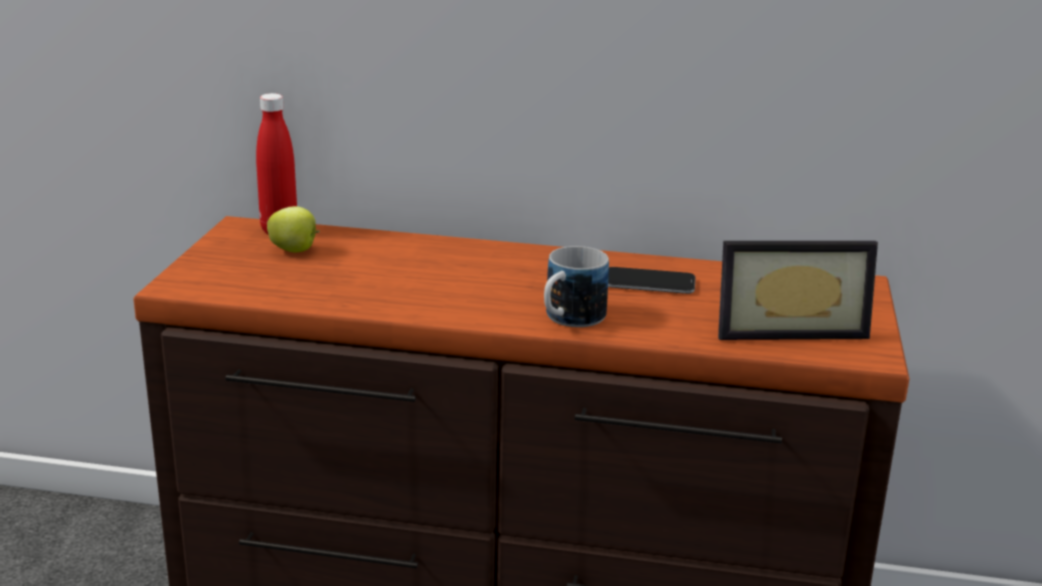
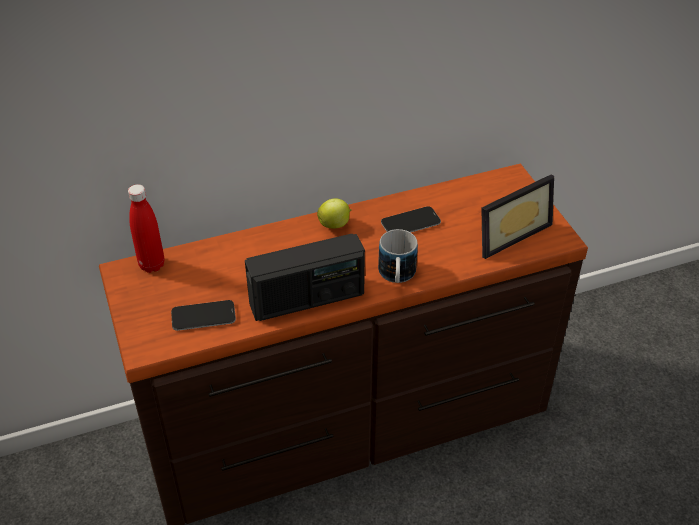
camera: 30 degrees left, 20 degrees up
apple [267,206,320,252] -> apple moved to [317,198,352,228]
none -> phone [171,300,236,331]
none -> radio [245,234,365,321]

